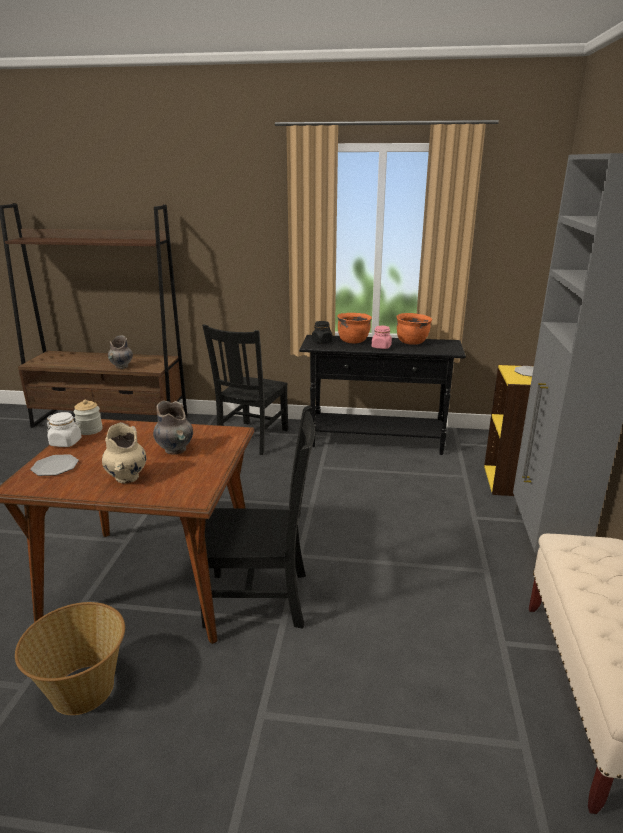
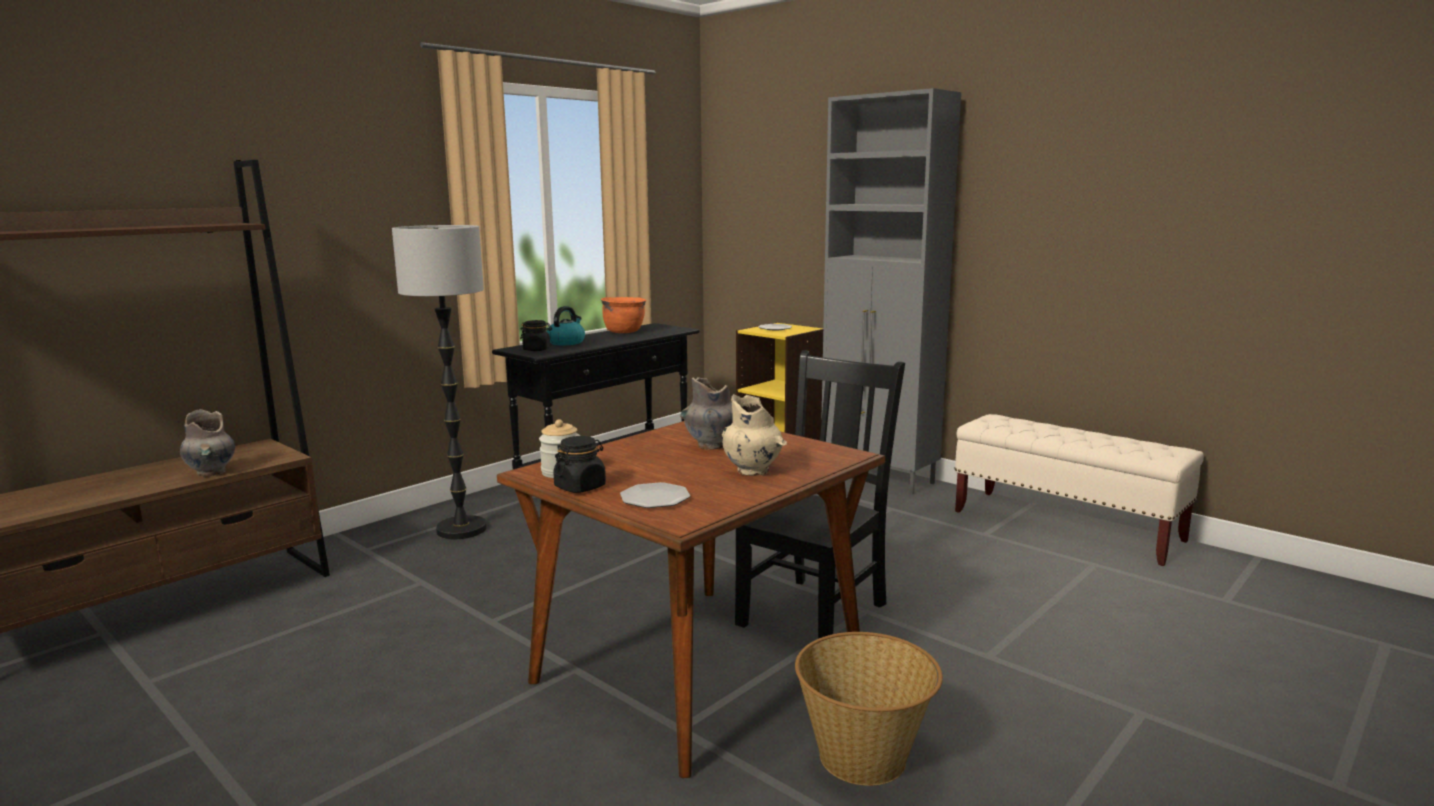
camera: 55 degrees left, 10 degrees down
white jar [46,412,82,447] -> black jar [553,436,606,493]
black chair [202,324,289,455] -> floor lamp [392,225,487,539]
orange cooking pot [337,313,372,343] -> kettle [547,306,585,345]
pink jar [372,326,392,349] -> none

